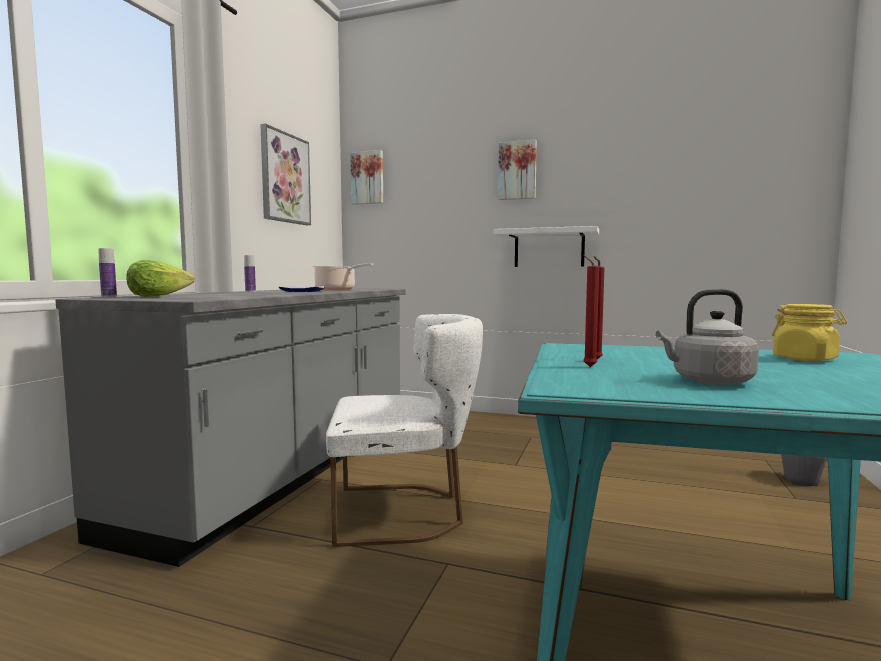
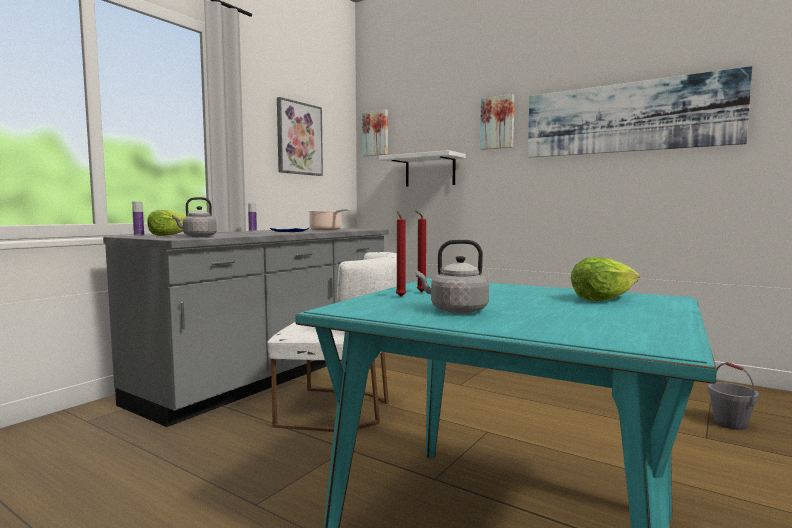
camera: 15 degrees right, 0 degrees up
white shelf [494,226,599,267] -> white shelf moved to [379,150,466,187]
yellow jar [772,304,847,362] -> lettuce [570,257,640,301]
none -> grey kettle [172,197,217,237]
none -> picture [528,66,752,158]

